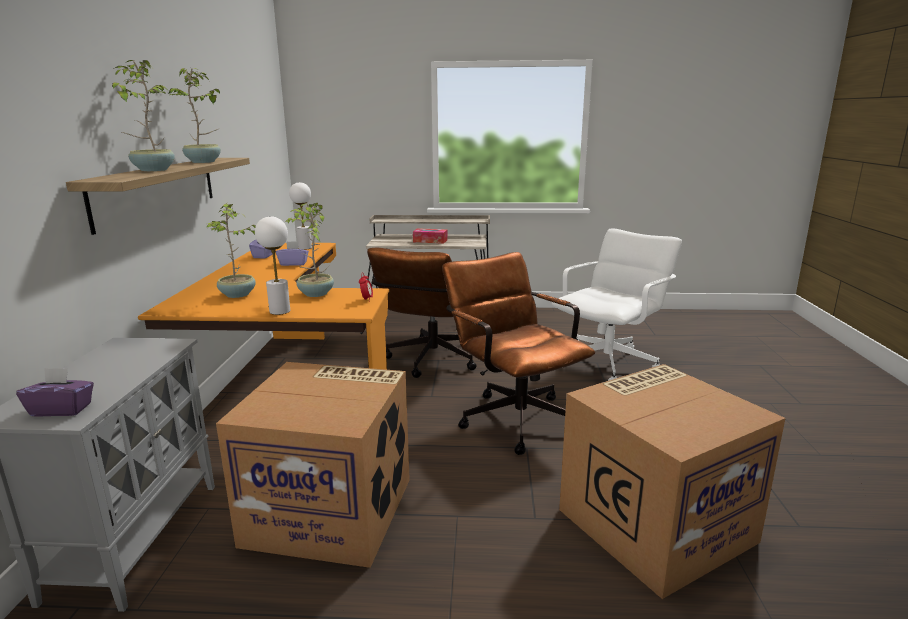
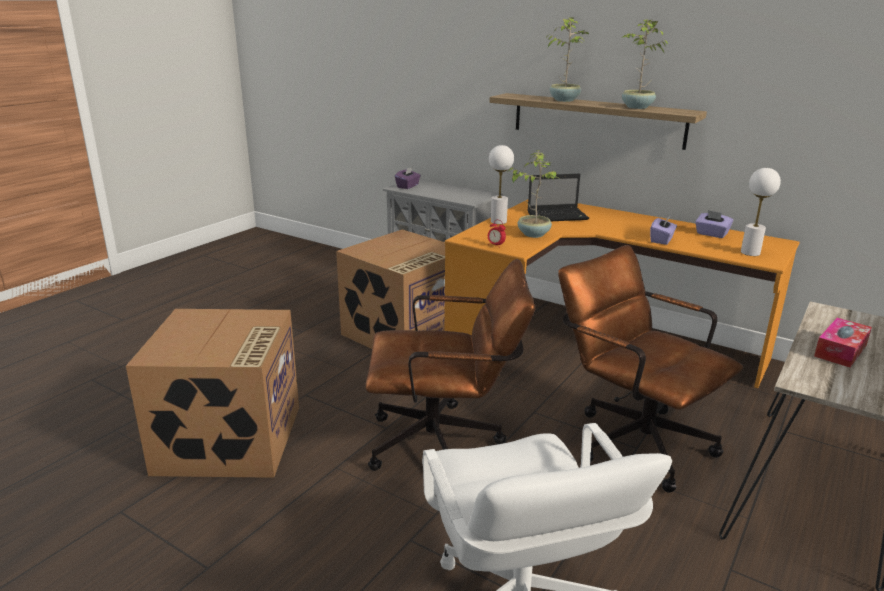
camera: 120 degrees right, 5 degrees up
potted plant [207,203,256,298] -> laptop [528,174,589,221]

